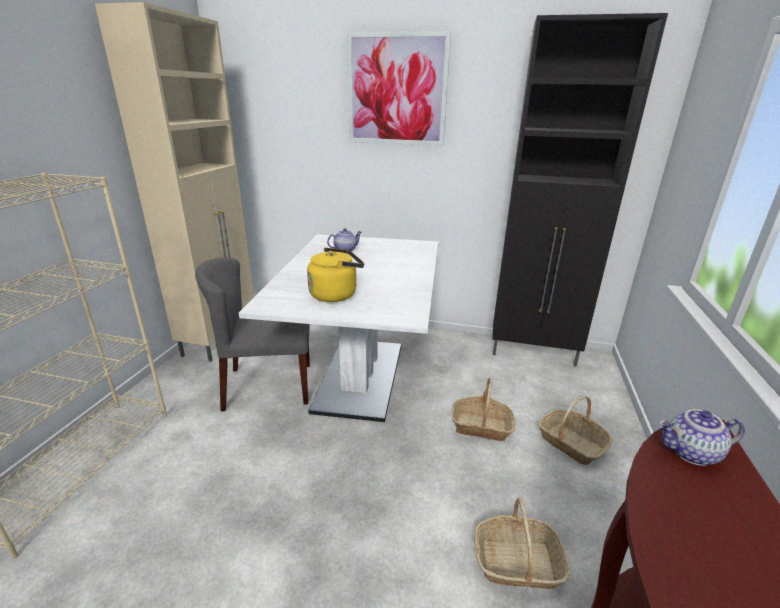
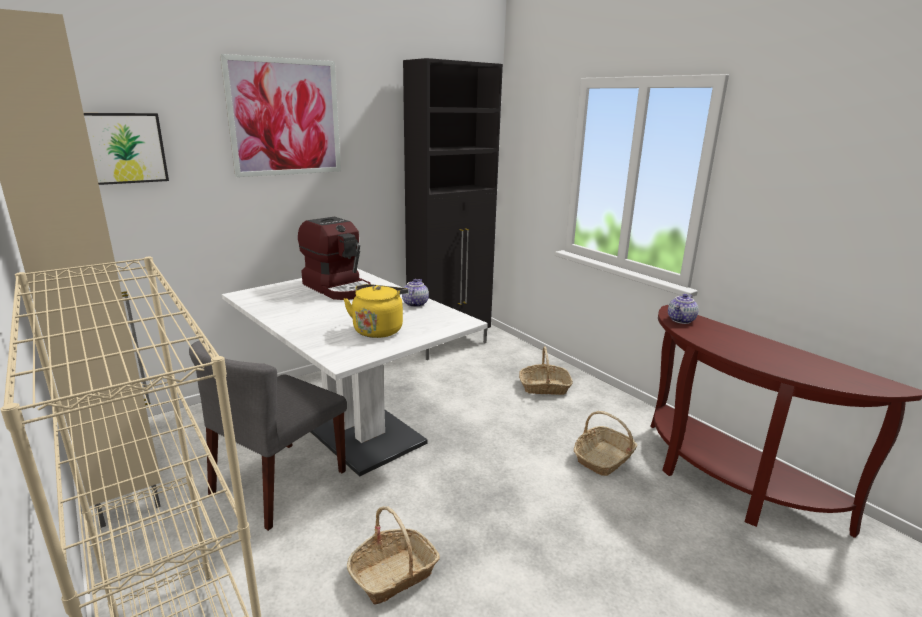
camera: 50 degrees left, 5 degrees down
teapot [327,228,362,251] -> teapot moved to [402,279,429,307]
basket [452,378,516,441] -> basket moved to [347,506,440,605]
none -> picture [84,113,169,185]
none -> coffee machine [298,217,370,300]

